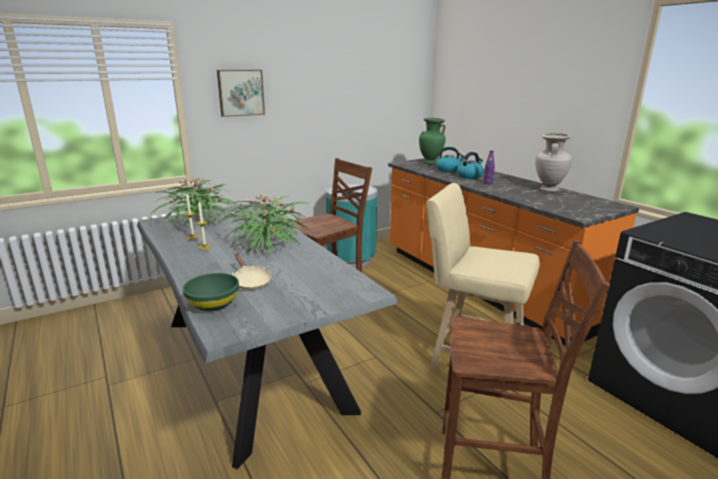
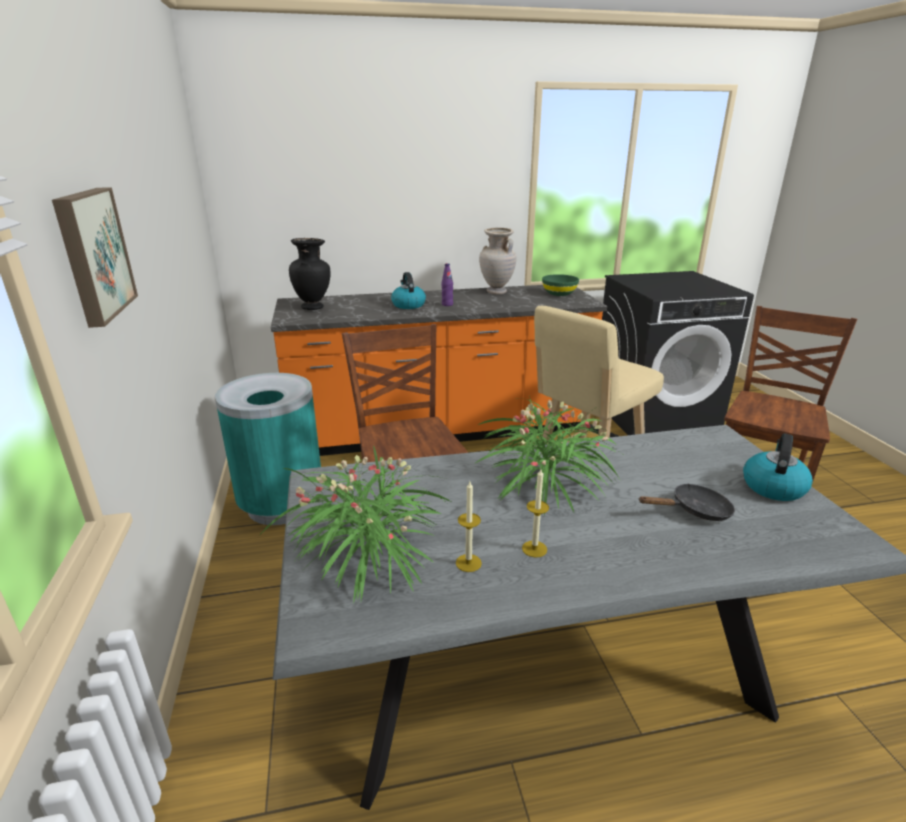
camera: 70 degrees left, 5 degrees up
green bowl [183,273,239,311] -> green bowl moved to [542,274,579,296]
beige frying pan [232,253,271,290] -> black frying pan [638,483,735,521]
green vase [419,118,446,164] -> black vase [289,238,331,310]
kettle [436,147,465,172] -> kettle moved to [743,434,813,501]

